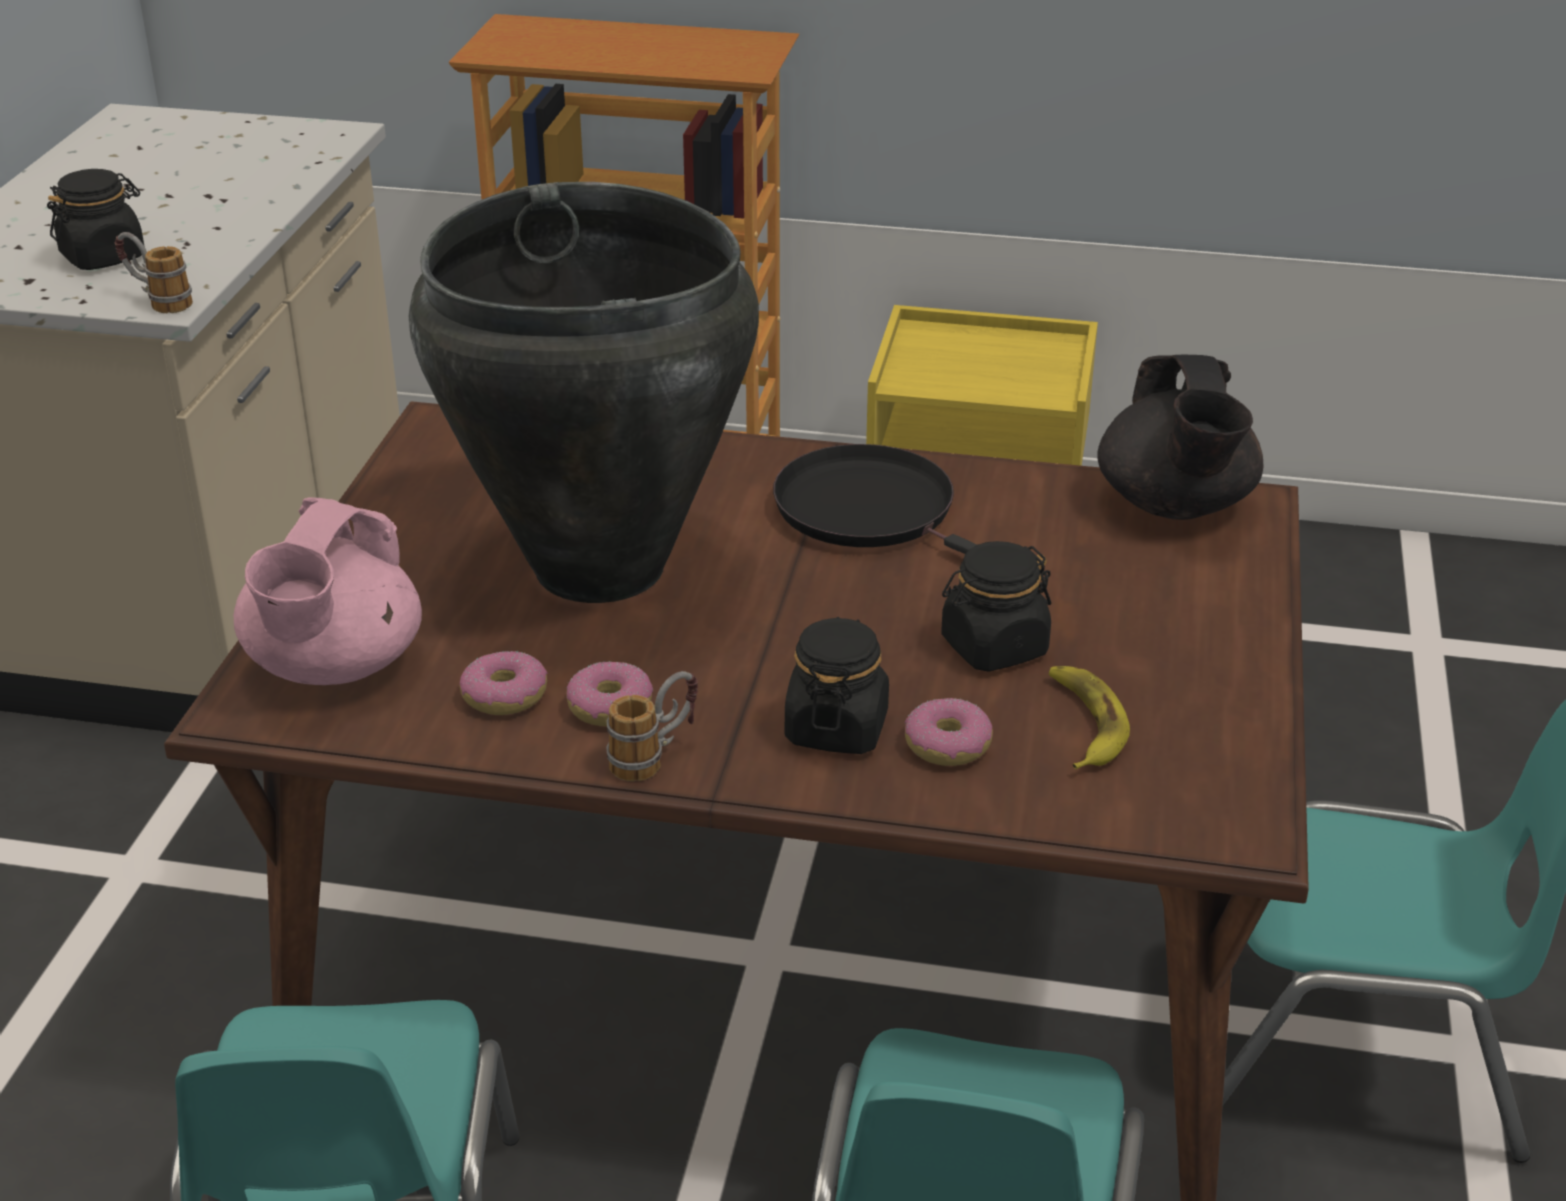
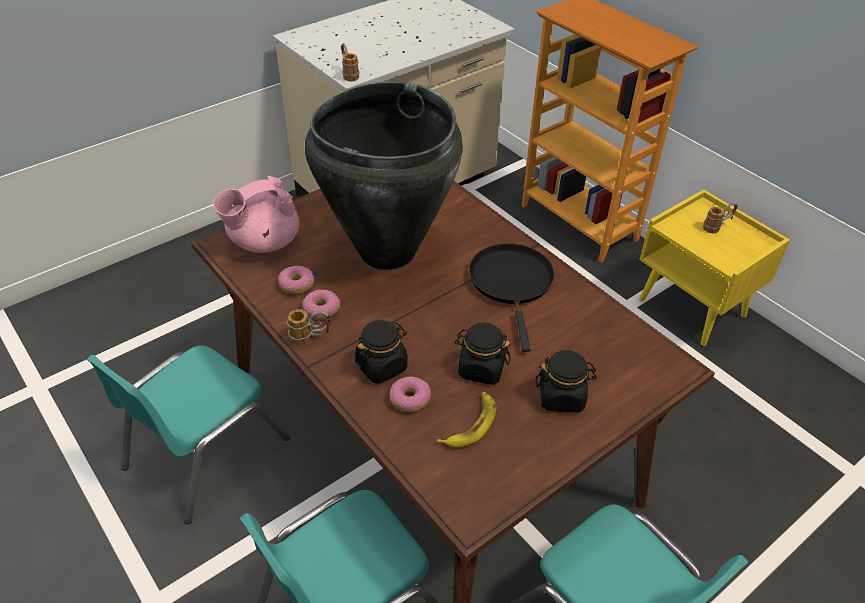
camera: 40 degrees right, 10 degrees up
black jar [47,169,145,270] -> black jar moved to [536,350,597,412]
black teapot [1097,355,1264,520] -> none
none -> mug [703,202,738,234]

